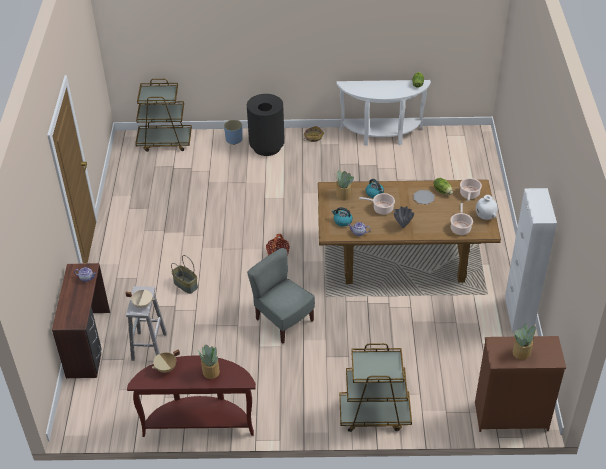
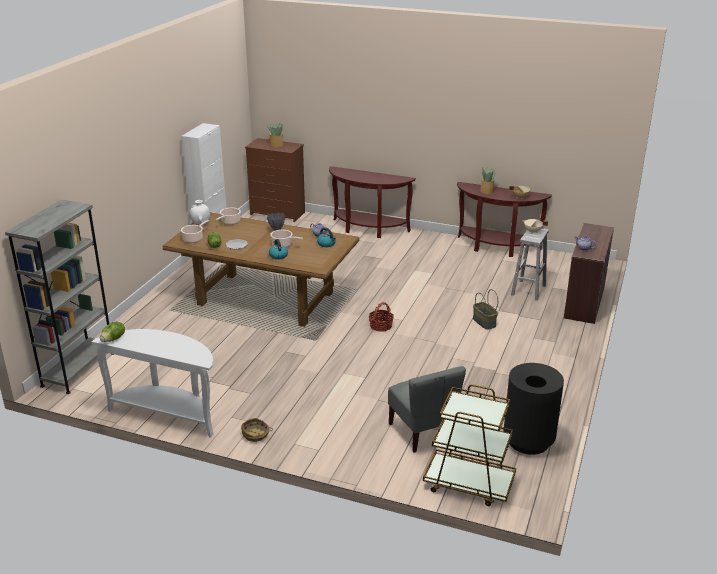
camera: 160 degrees left, 15 degrees down
blue planter [224,120,242,145] -> none
black trash can [247,94,285,156] -> black trash can moved to [503,363,564,455]
grey chair [247,248,315,344] -> grey chair moved to [388,366,466,453]
potted plant [336,169,354,200] -> none
brown cart [339,343,412,432] -> brown console table [329,166,416,238]
none -> grey bookcase [5,200,114,394]

